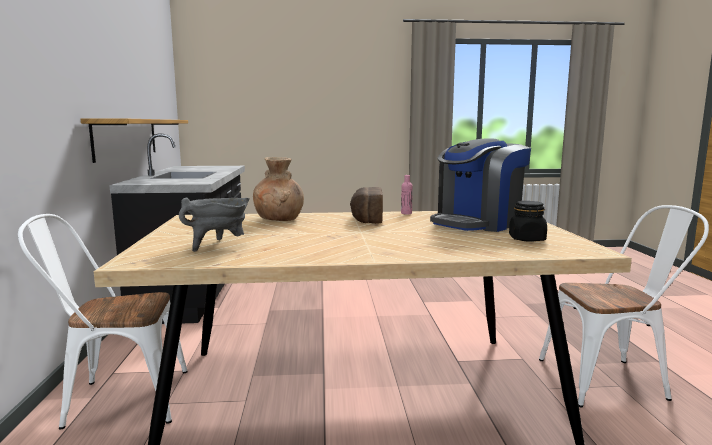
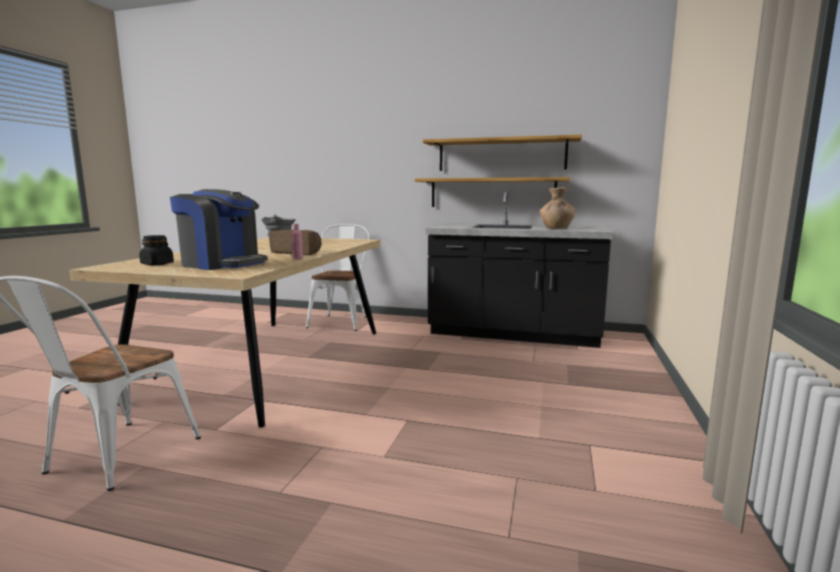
camera: 110 degrees right, 0 degrees up
brown vase [253,157,304,221] -> brown vase moved to [540,187,575,229]
coffee machine [430,138,531,232] -> coffee machine turned 135 degrees clockwise [170,189,268,270]
none -> shelf [423,135,582,171]

